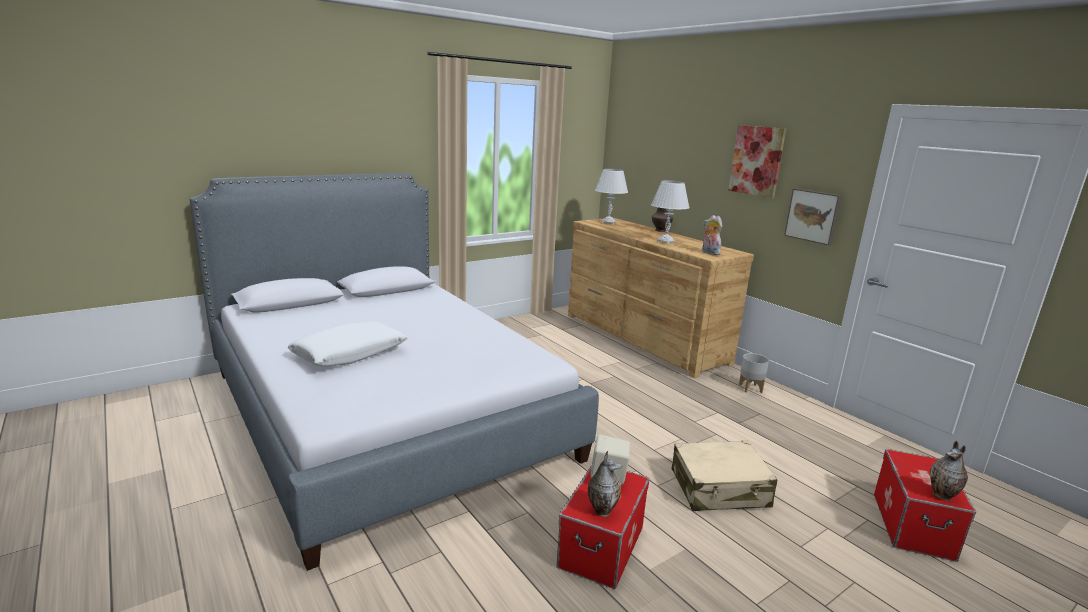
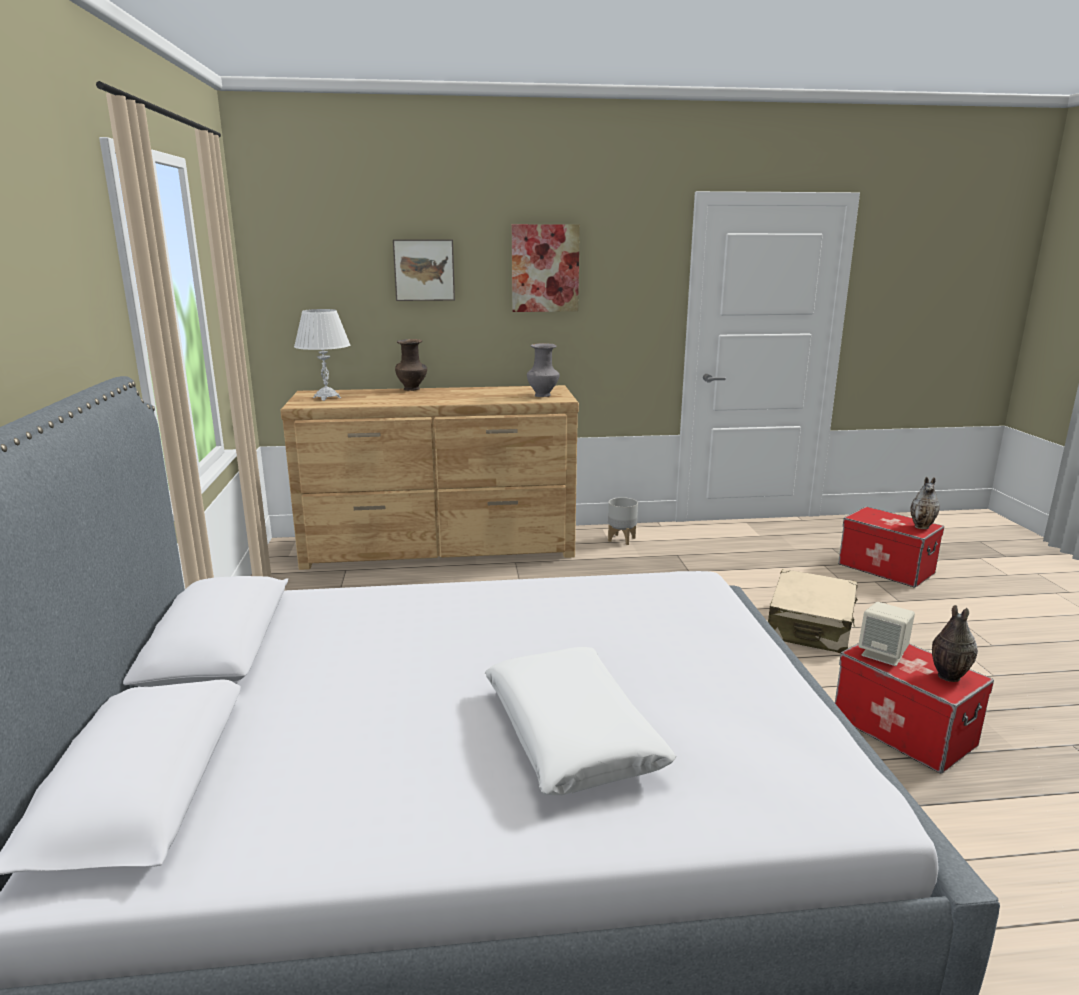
camera: 60 degrees left, 0 degrees up
white table lamp [651,180,690,244] -> none
plush toy [702,215,722,255] -> grey vase [527,343,559,397]
picture [784,188,842,245] -> picture moved to [393,239,455,301]

